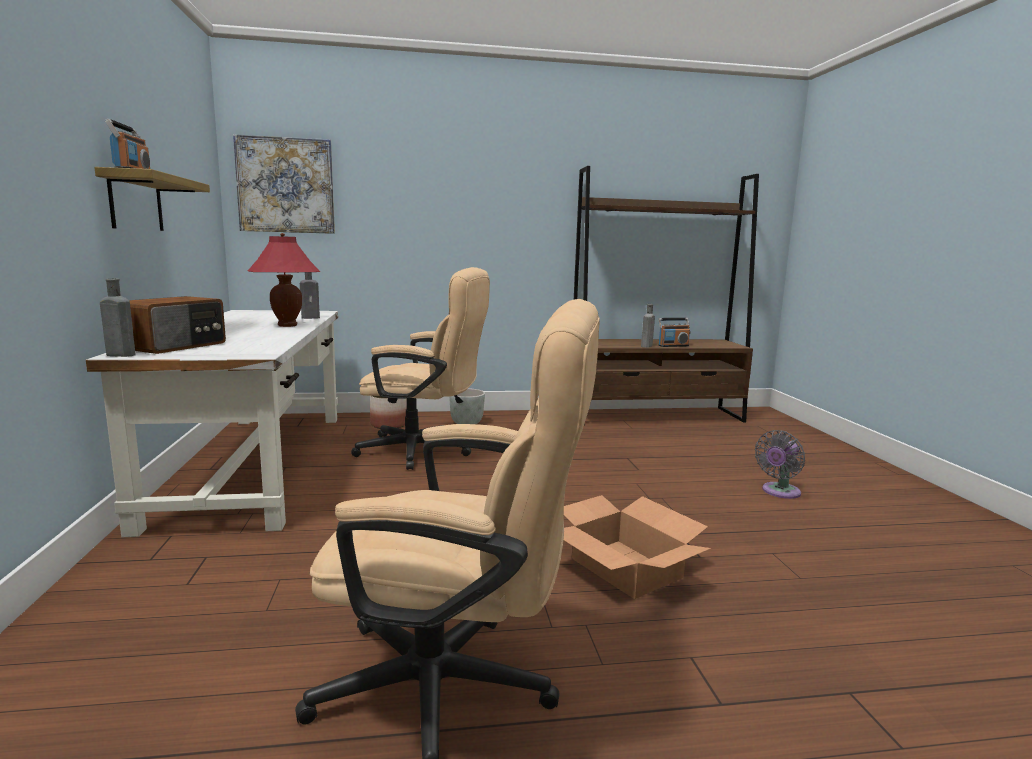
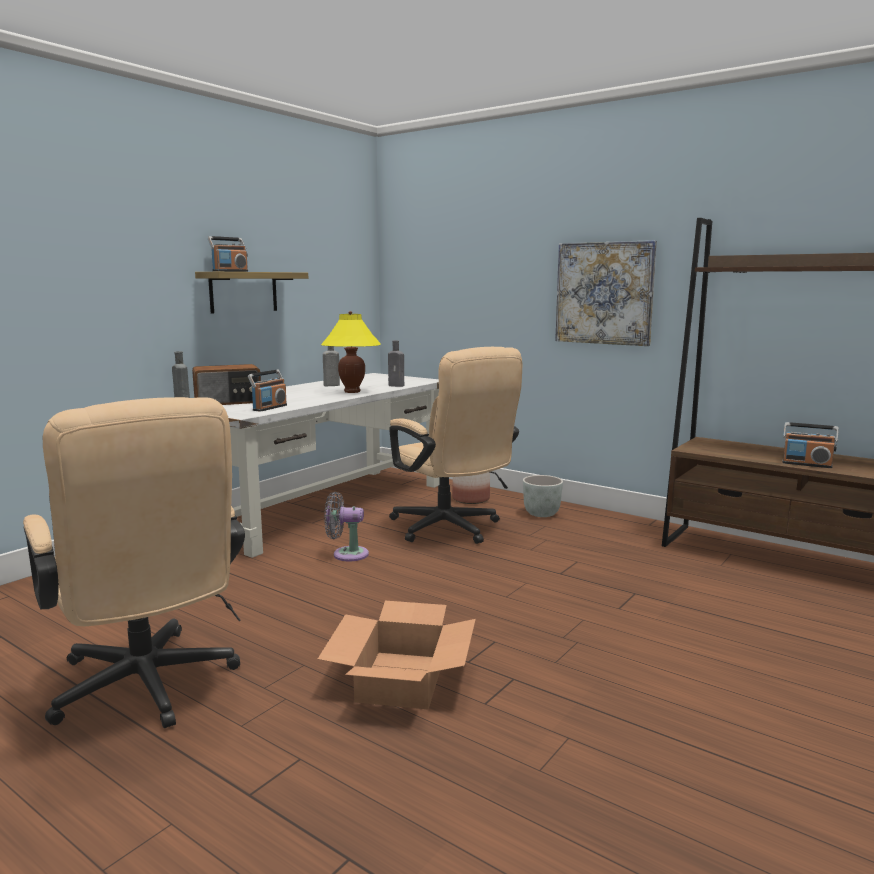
camera: 45 degrees right, 0 degrees up
picture [233,134,335,234] -> picture moved to [555,240,657,346]
red table lamp [248,233,320,327] -> yellow table lamp [321,311,381,393]
grey bottle [641,304,655,348] -> grey bottle moved to [323,346,340,386]
grey fan [755,430,805,499] -> grey fan moved to [325,492,369,561]
none -> radio [248,370,287,412]

